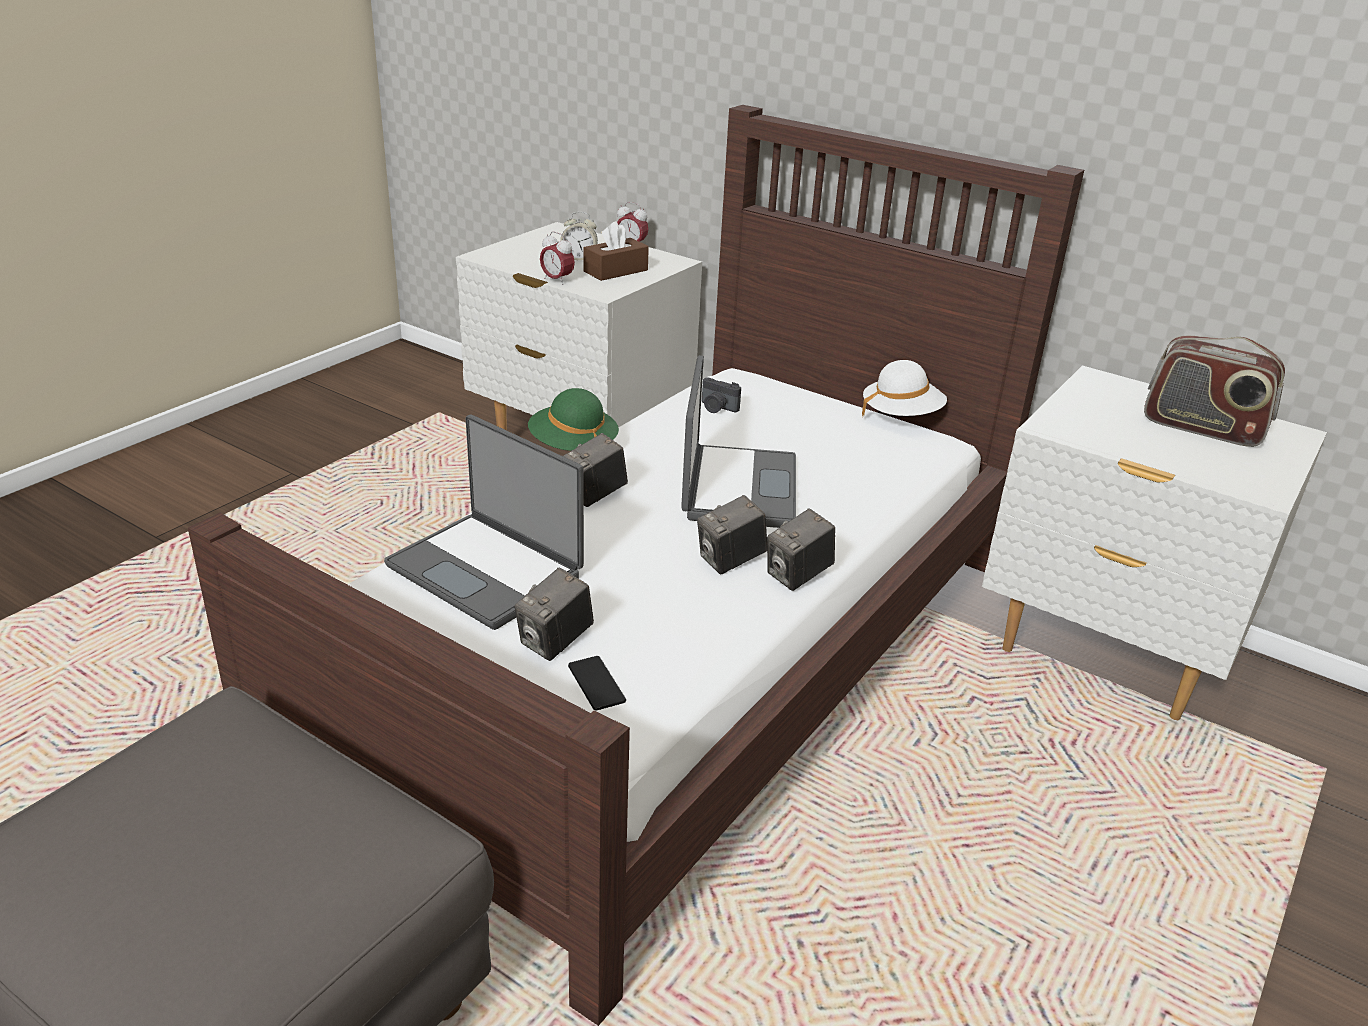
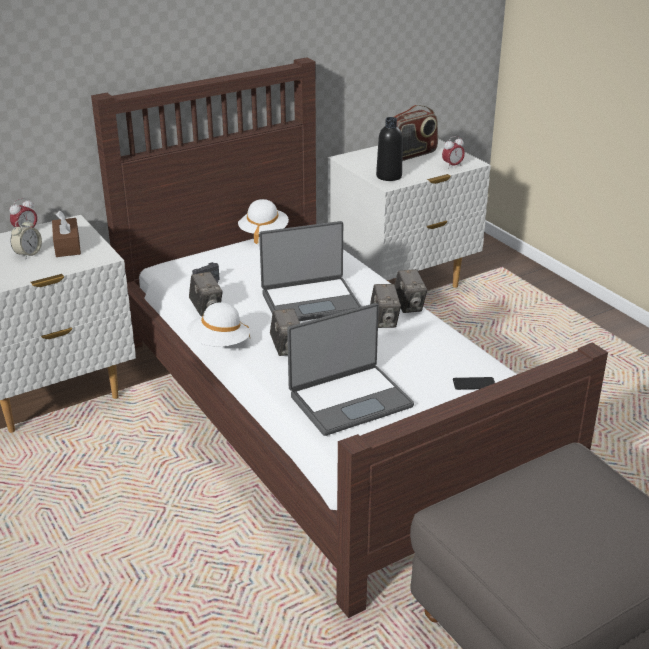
camera: 65 degrees left, 0 degrees up
camera [514,568,594,661] -> camera moved to [189,272,223,316]
green hat [528,388,619,451] -> white hat [187,302,250,346]
alarm clock [540,231,575,285] -> alarm clock moved to [442,136,465,169]
laptop [681,355,796,528] -> laptop turned 135 degrees clockwise [259,221,362,321]
none -> black bottle [376,117,403,181]

